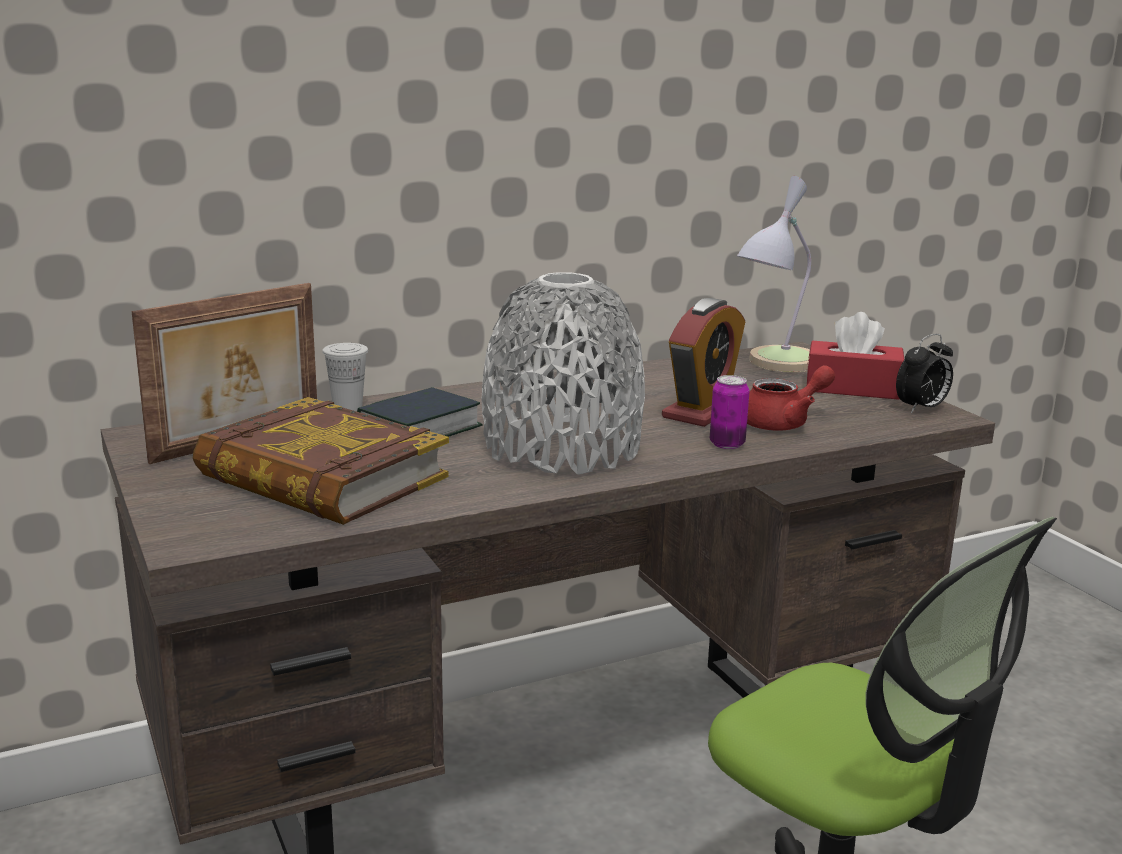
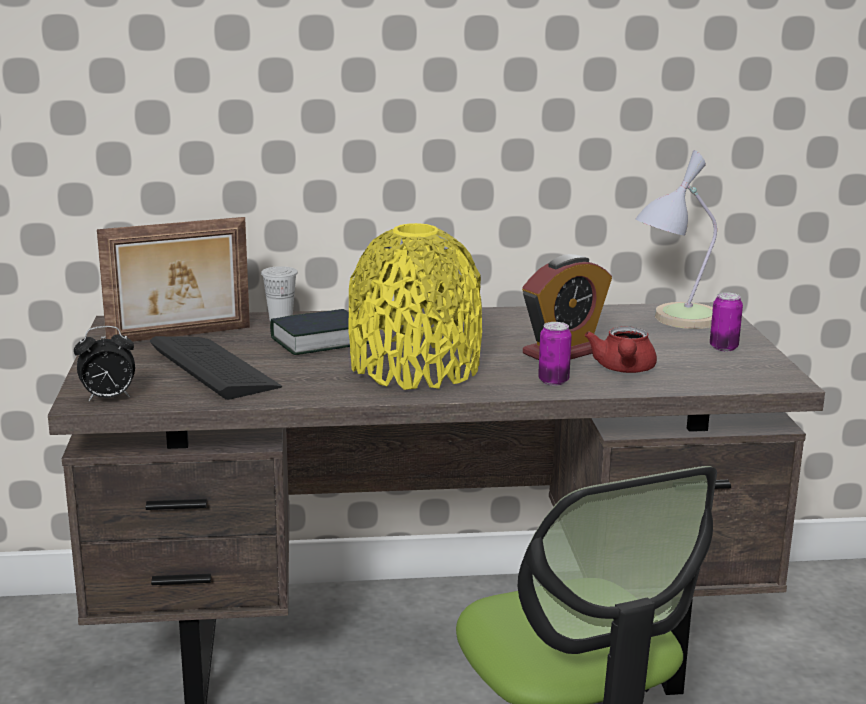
camera: 20 degrees right, 0 degrees up
book [193,397,449,525] -> keyboard [150,336,282,400]
grey vase [482,272,645,475] -> yellow vase [348,223,482,390]
red teapot [747,365,835,431] -> red teapot turned 105 degrees clockwise [585,326,657,373]
red tissue box [807,312,904,400] -> can [710,292,743,351]
alarm clock [896,334,953,413] -> alarm clock moved to [74,326,135,401]

